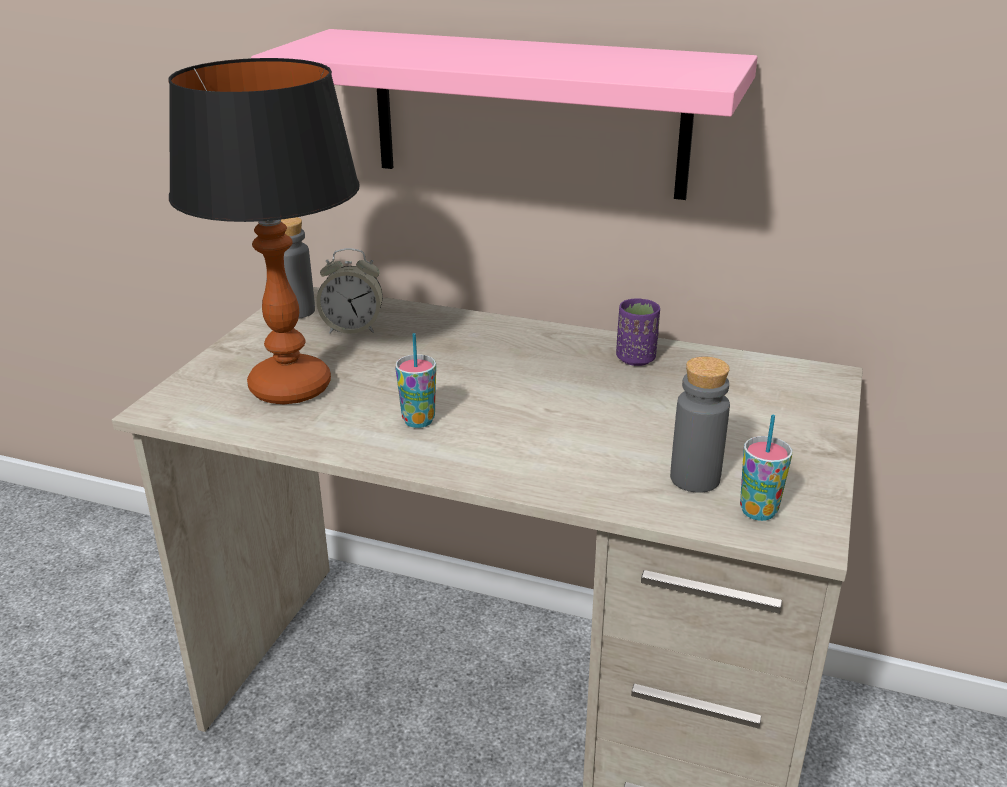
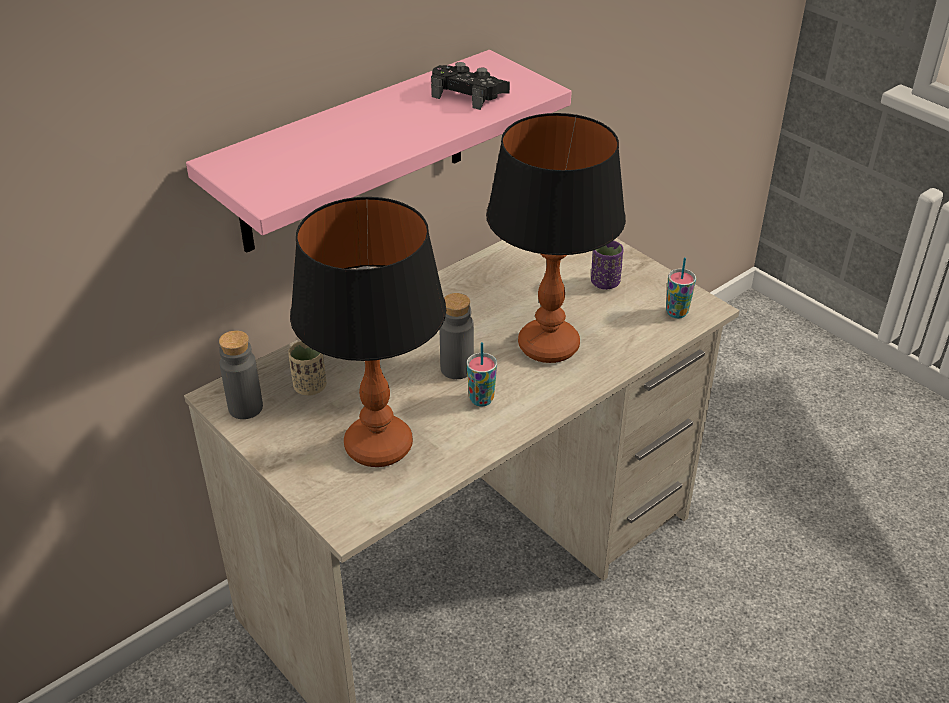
camera: 60 degrees left, 10 degrees up
alarm clock [316,248,383,334] -> beige cup [288,341,326,395]
purple cup [616,299,660,366] -> purple cup moved to [591,241,623,290]
grey bottle [670,356,730,493] -> grey bottle moved to [440,293,474,379]
none -> black game controller [431,62,510,110]
none -> table lamp [486,113,626,363]

